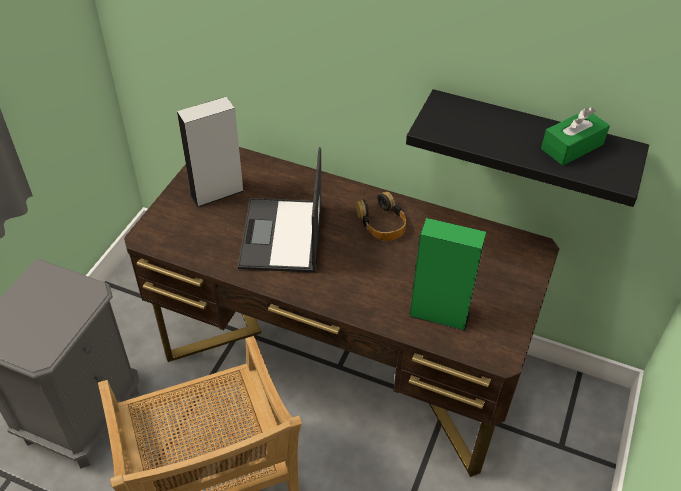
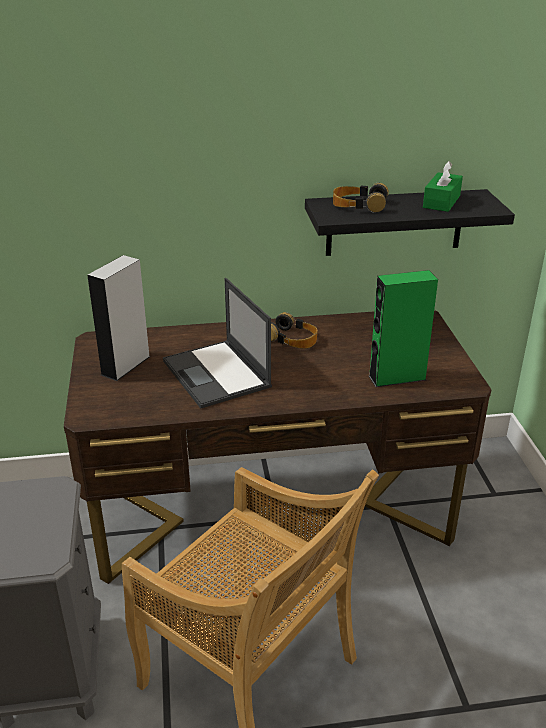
camera: 30 degrees left, 15 degrees down
none -> headphones [333,183,389,213]

